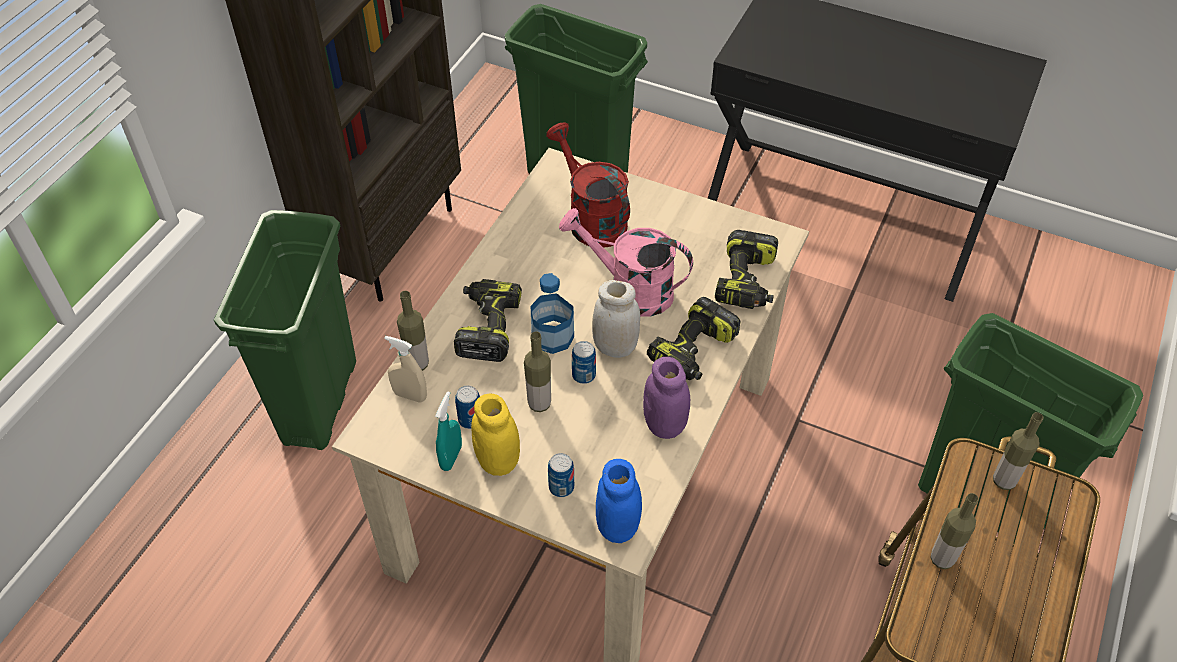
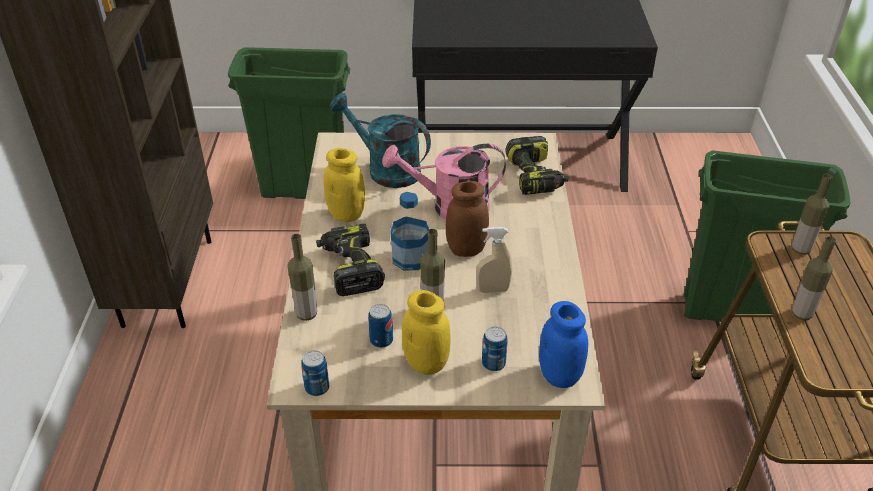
camera: 25 degrees left, 10 degrees down
green trash can [214,210,356,450] -> none
beige spray bottle [384,336,427,403] -> beige spray bottle moved to [476,227,512,293]
turquoise spray bottle [435,392,462,471] -> none
red watering can [546,123,630,248] -> turquoise watering can [330,93,431,188]
can [572,341,596,384] -> can moved to [301,350,329,396]
white jar [592,280,640,358] -> brown jar [446,181,489,257]
purple jar [643,357,690,439] -> none
power drill [647,297,740,380] -> none
none -> yellow jar [323,148,365,222]

